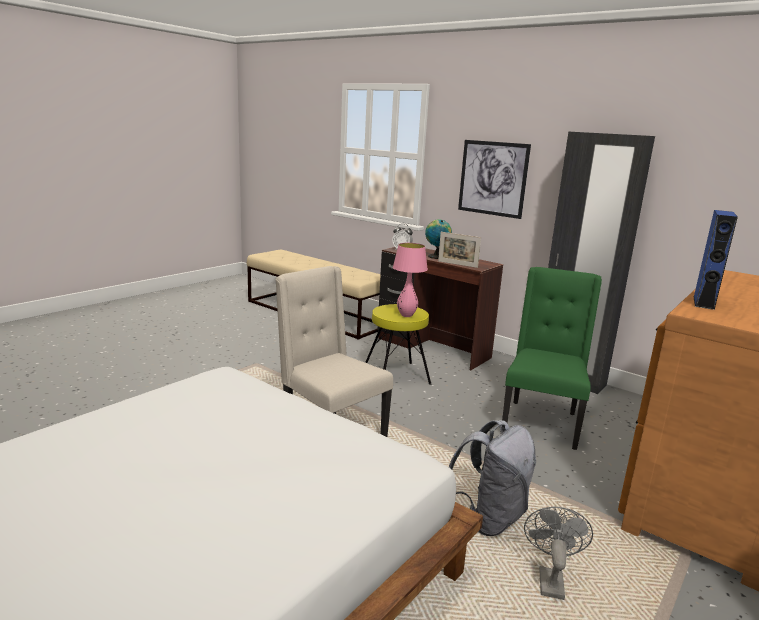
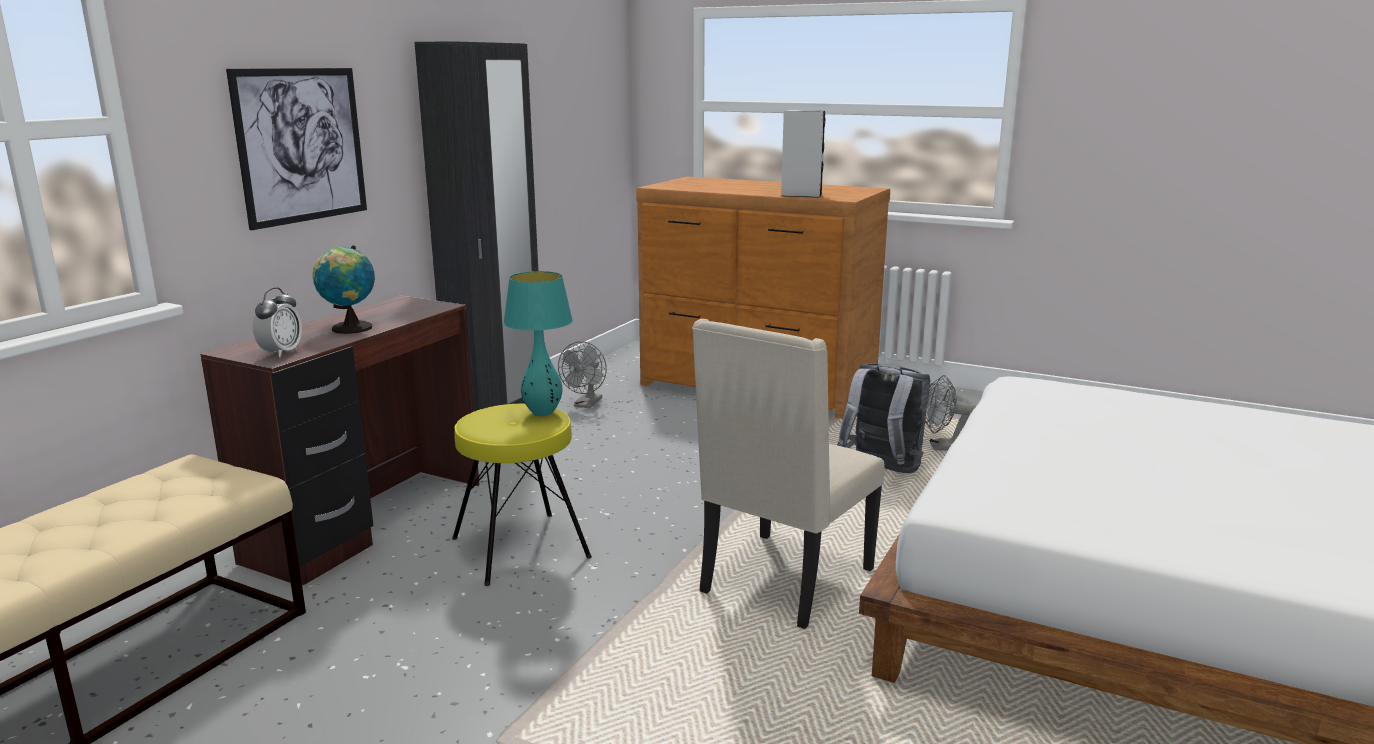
camera: 100 degrees left, 0 degrees up
pink table lamp [393,243,428,317] -> turquoise table lamp [503,271,573,416]
picture frame [438,232,481,268] -> none
green chair [502,267,602,450] -> none
blue speaker [693,210,738,310] -> grey speaker [781,110,825,198]
none -> grey fan [558,341,607,408]

